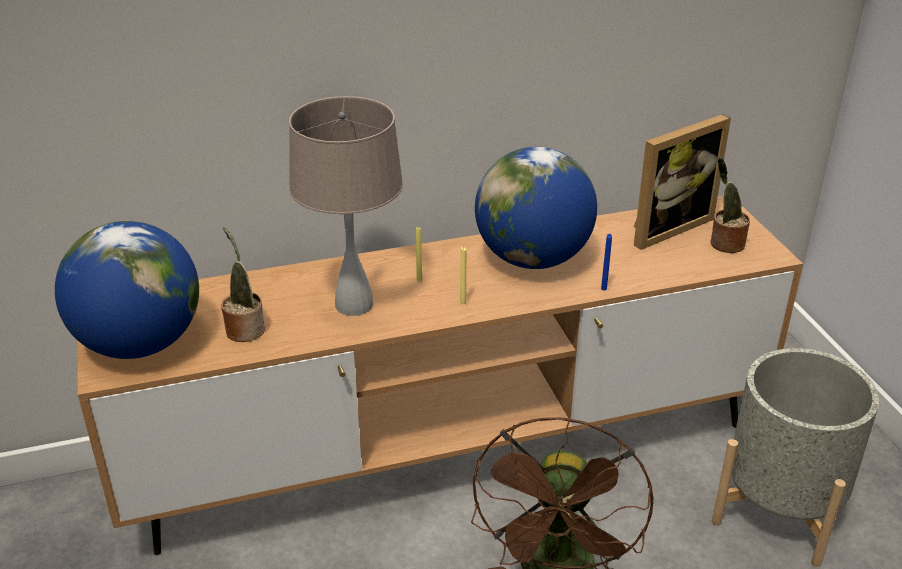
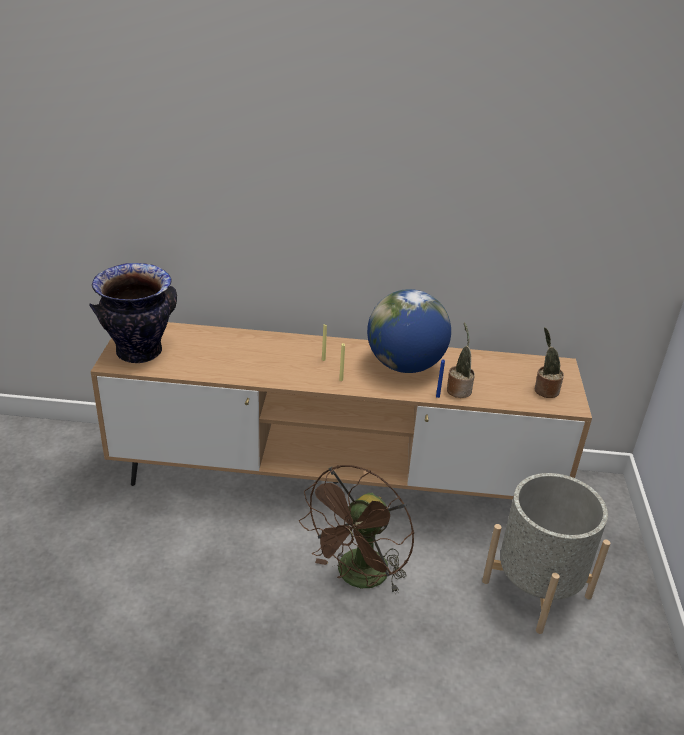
camera: 20 degrees right, 0 degrees up
globe [55,221,199,359] -> vase [89,263,177,363]
potted plant [221,227,265,342] -> potted plant moved to [447,323,475,398]
beige table lamp [289,96,403,316] -> none
picture frame [634,114,731,250] -> none

